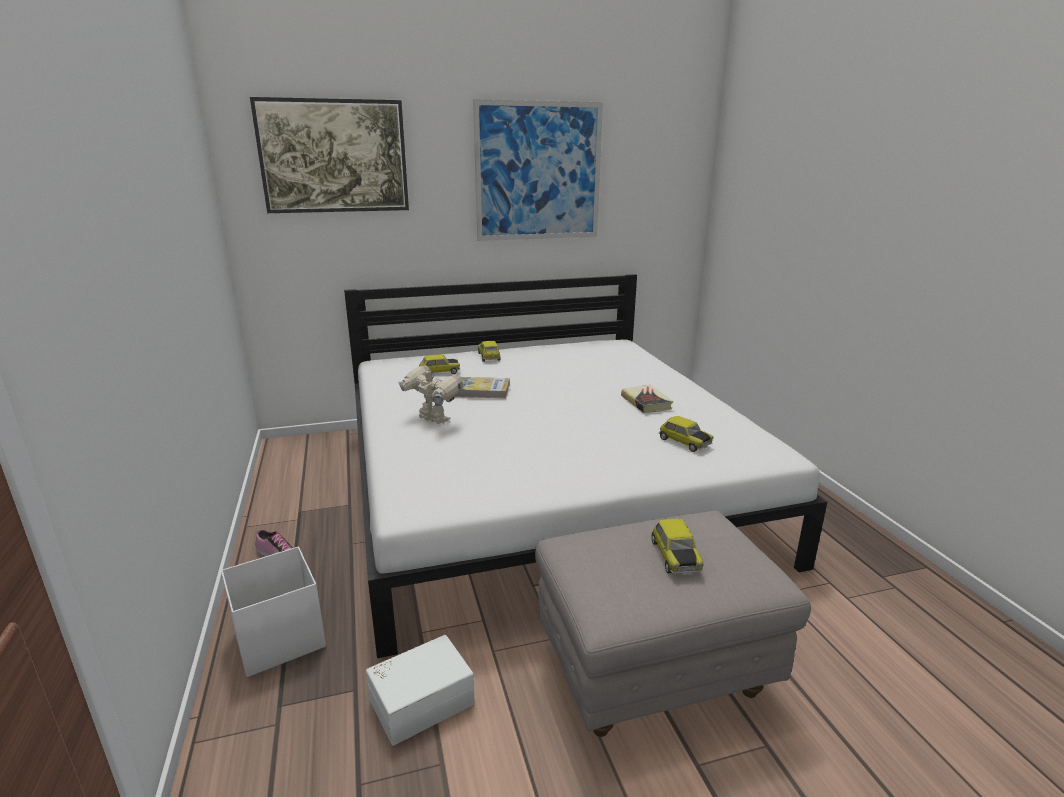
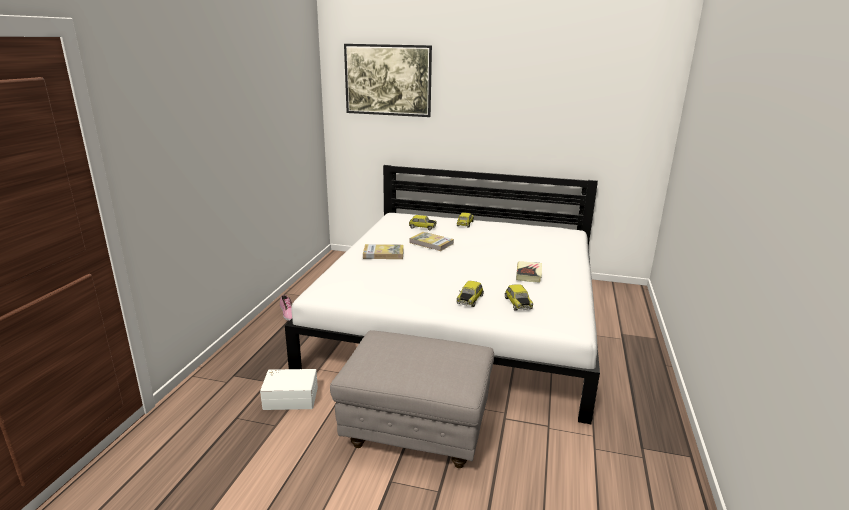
camera: 30 degrees right, 0 degrees up
white storage box [221,547,326,677] -> none
toy robot [398,365,463,424] -> book [363,244,404,259]
picture [473,99,603,241] -> none
toy car [651,519,704,575] -> toy car moved to [457,281,484,307]

